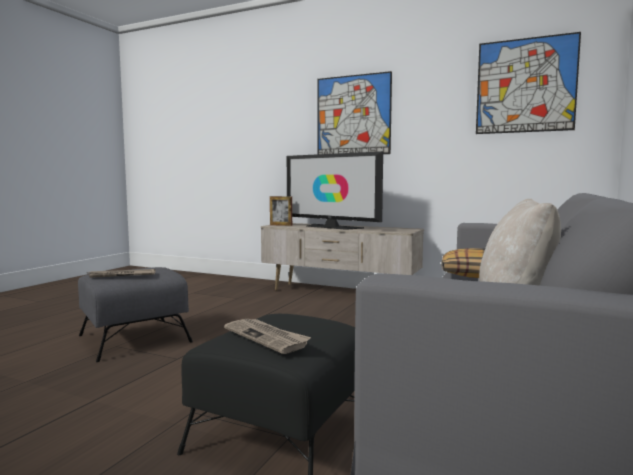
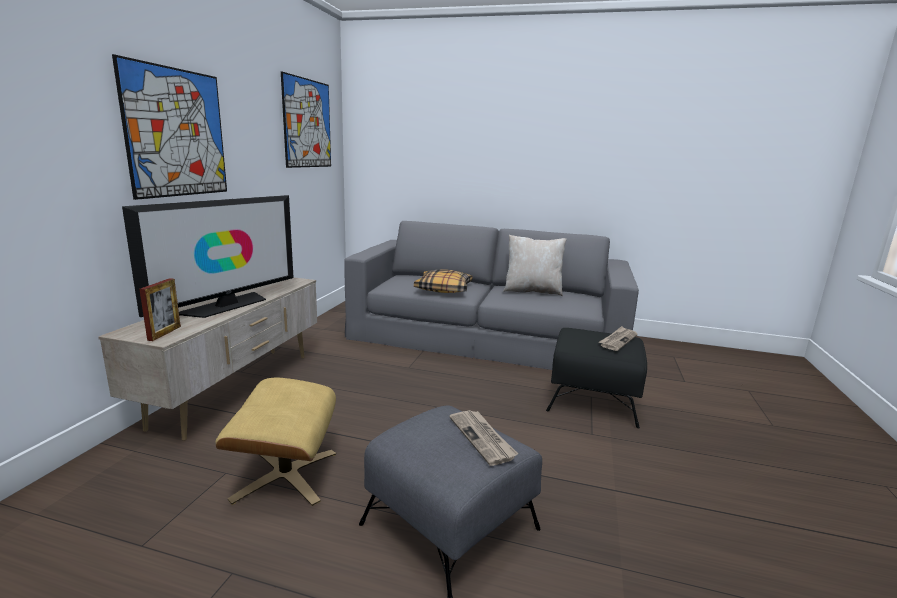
camera: 100 degrees left, 10 degrees up
none -> beige ottoman [215,378,336,506]

